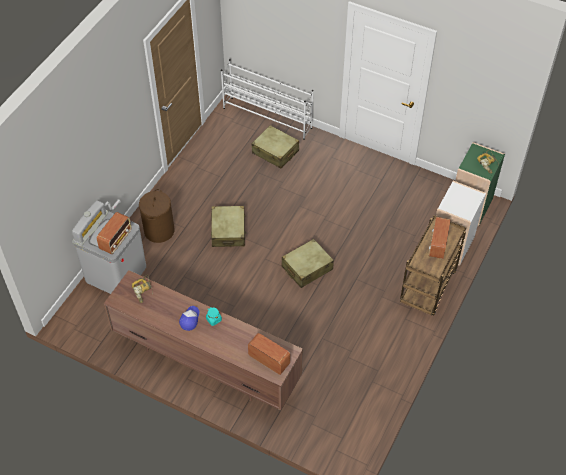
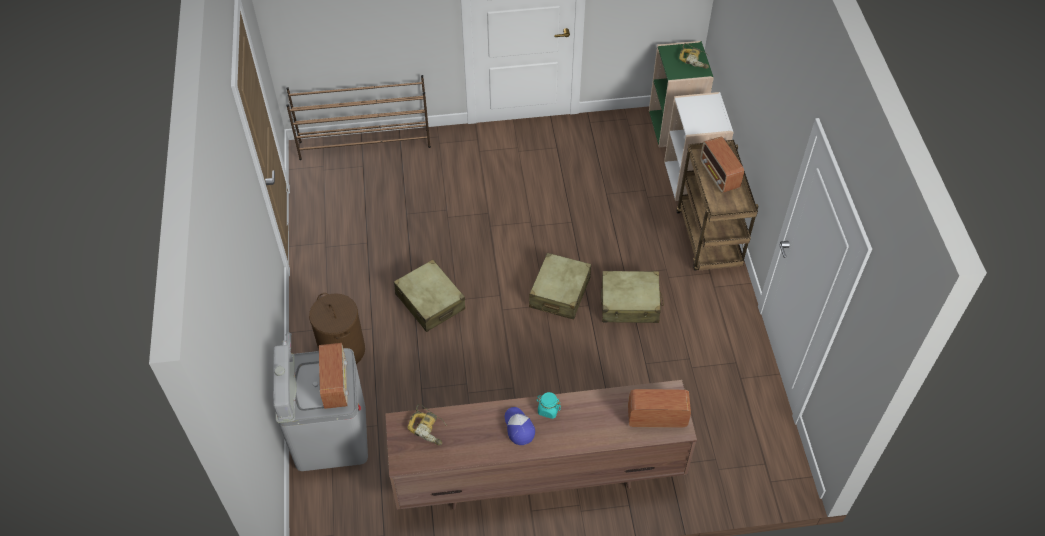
camera: 35 degrees left, 0 degrees up
white shoe rack [221,59,313,140] -> brown shoe rack [286,75,431,160]
beige suitcase [251,125,299,169] -> beige suitcase moved to [601,271,664,323]

